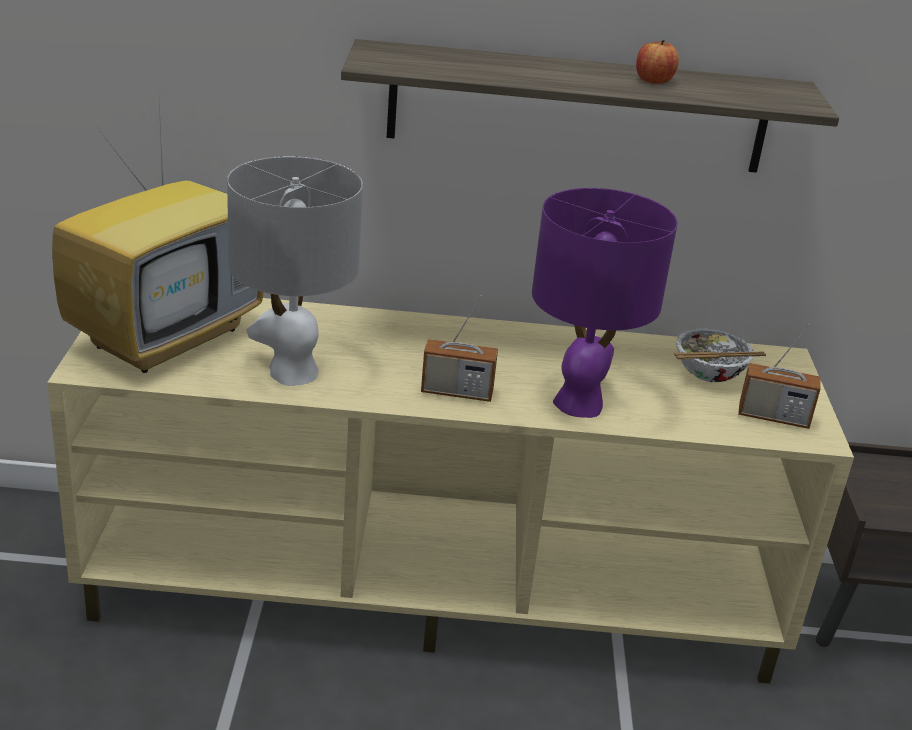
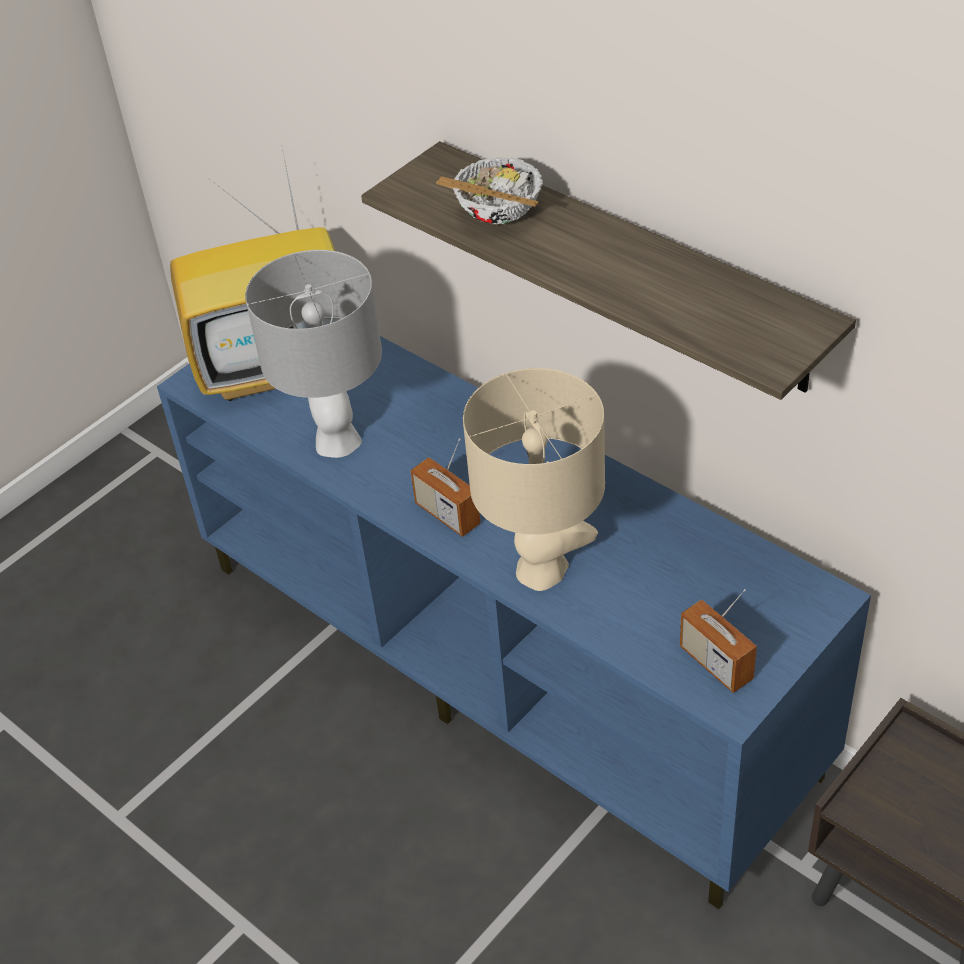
camera: 45 degrees right, 15 degrees up
beige tv stand [47,298,854,684] -> blue tv stand [157,336,871,909]
purple table lamp [532,188,678,418] -> beige table lamp [463,368,605,591]
apple [636,40,679,84] -> none
bowl [674,328,766,382] -> bowl moved to [436,157,543,224]

